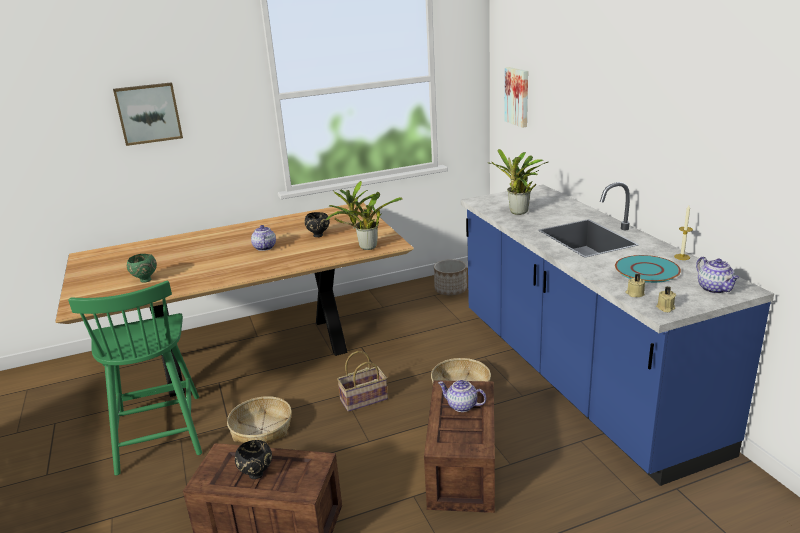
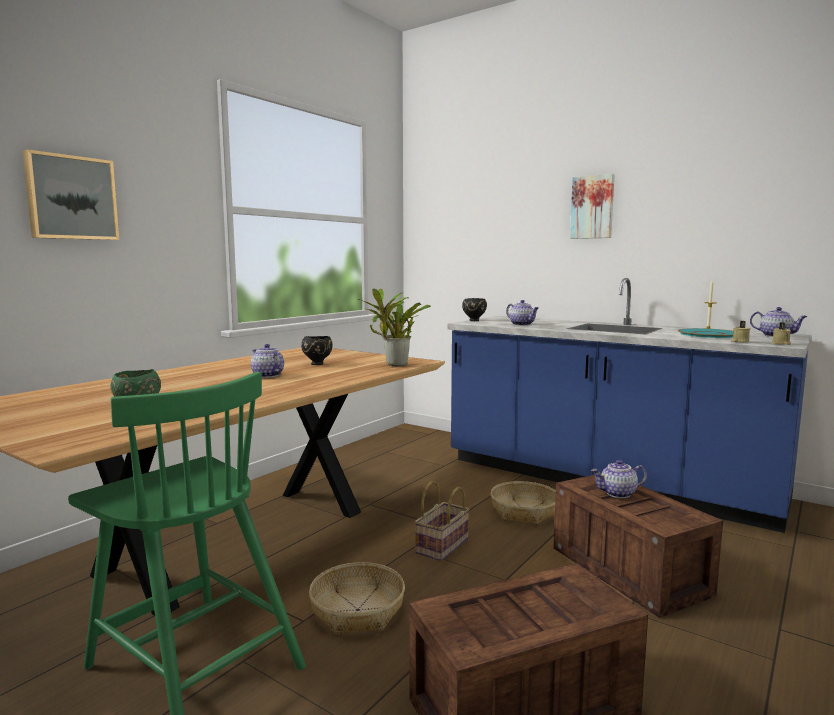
camera: 35 degrees left, 15 degrees down
black bowl [235,440,272,479] -> black bowl moved to [462,298,487,321]
planter [434,259,467,295] -> none
potted plant [488,149,549,215] -> teapot [506,300,539,326]
picture [504,67,528,128] -> picture moved to [570,174,615,239]

